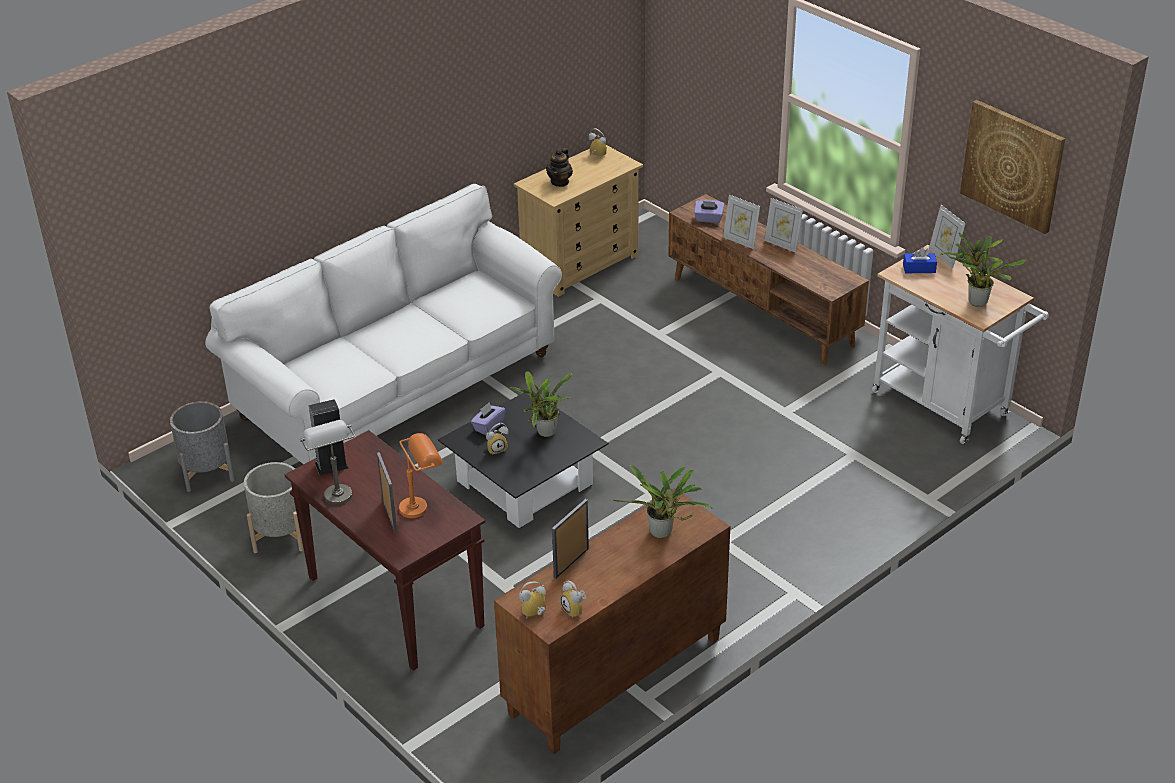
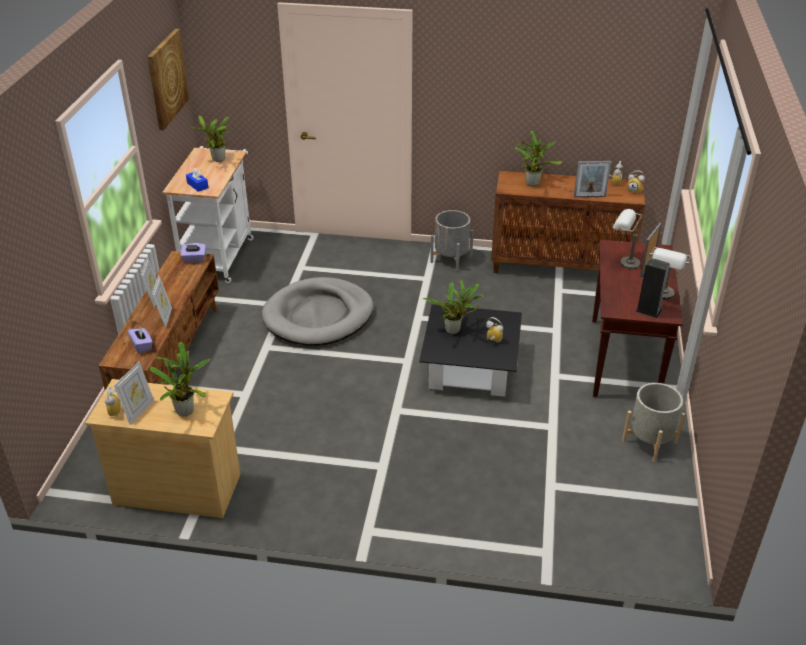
camera: 130 degrees left, 0 degrees up
grey planter [170,401,234,492] -> grey planter moved to [430,210,474,271]
white sofa [205,184,562,464] -> none
orange table lamp [399,433,443,518] -> grey table lamp [613,209,642,270]
purple tissue box [471,402,506,435] -> purple tissue box moved to [181,243,206,263]
teapot [546,148,573,187] -> potted plant [150,342,210,416]
picture frame [929,205,966,268] -> picture frame moved to [114,362,154,425]
none -> grey dog bed [262,277,373,346]

